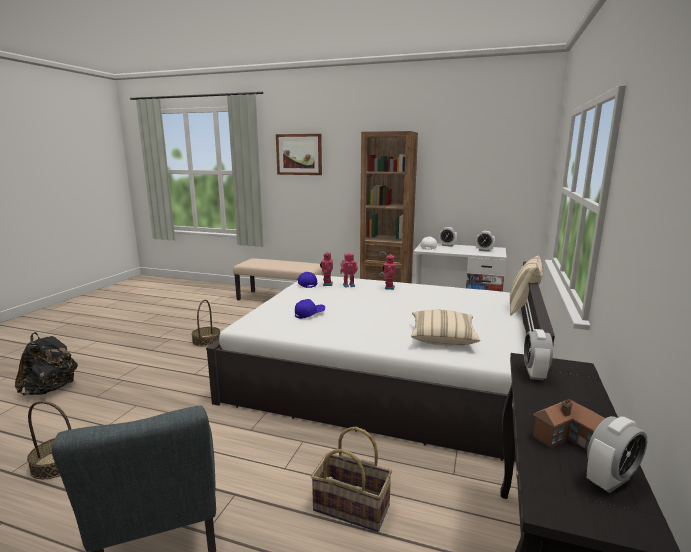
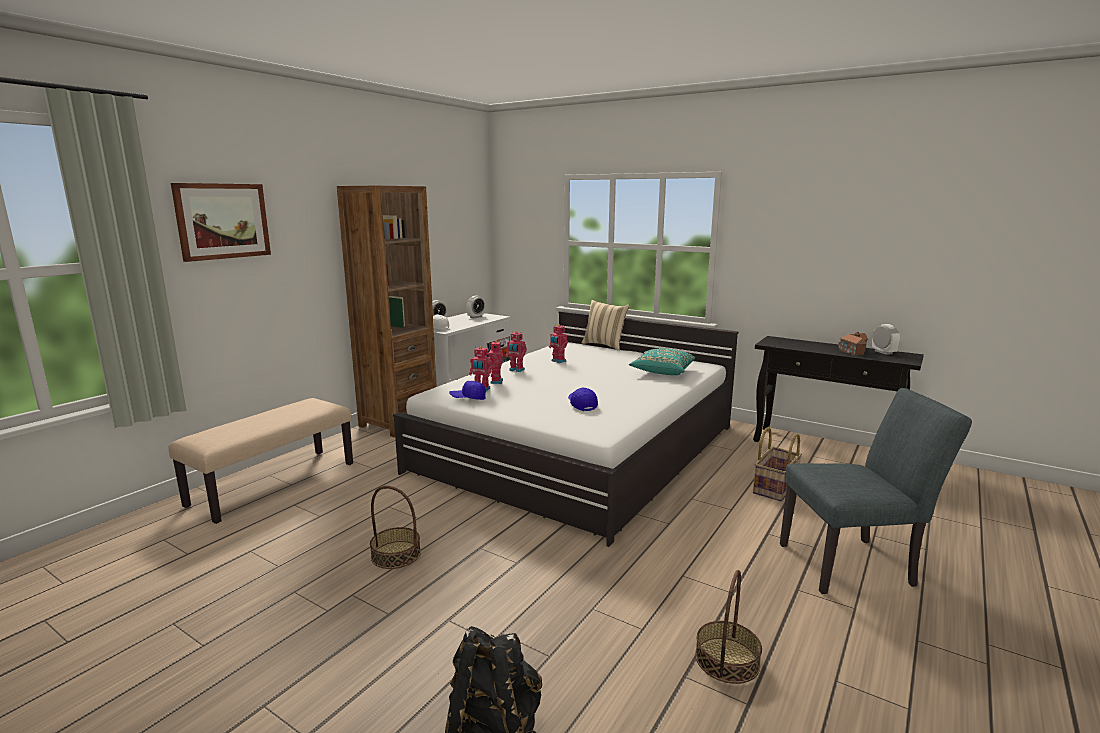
camera: 75 degrees left, 0 degrees up
beige pillow [411,310,480,346] -> turquoise pillow [629,349,695,376]
alarm clock [524,329,553,380] -> none
none -> toy robot [549,324,568,363]

